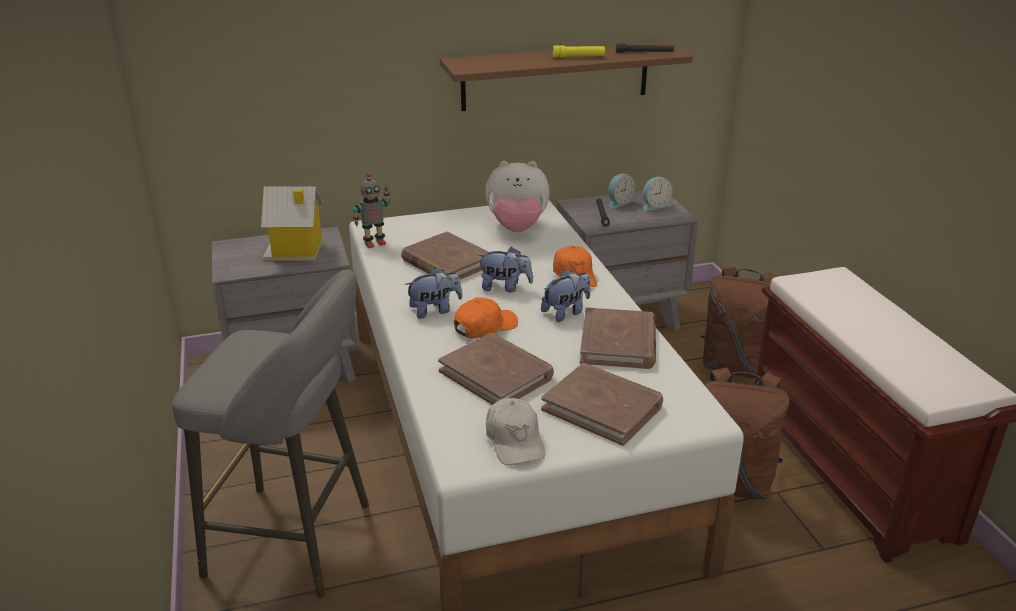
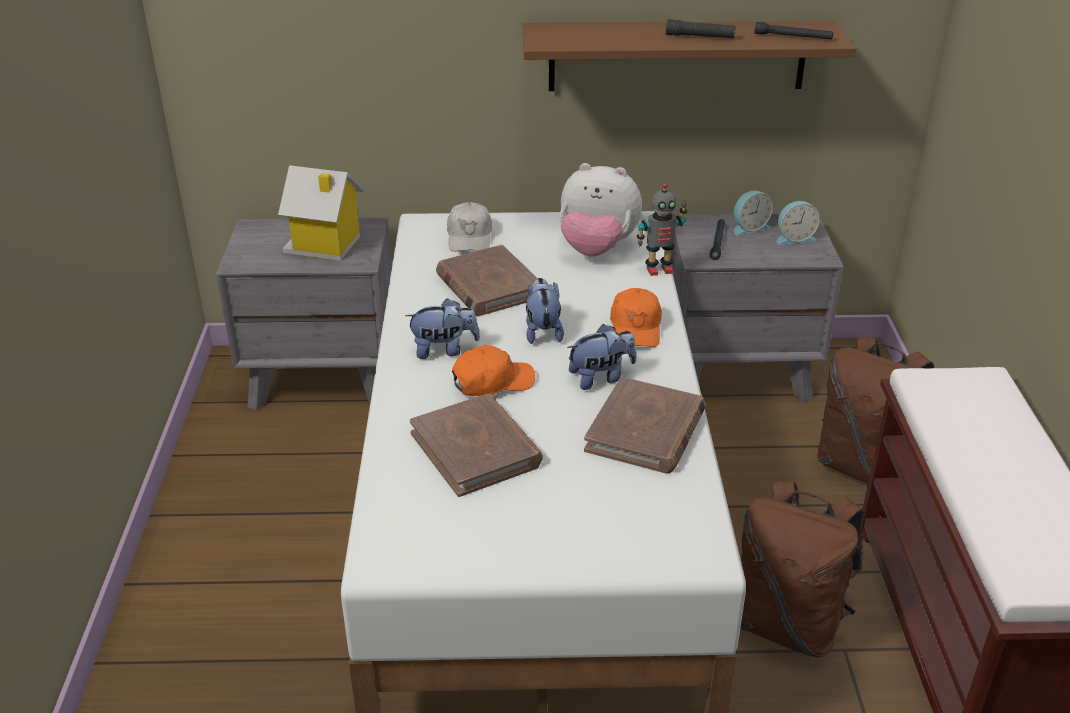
camera: 15 degrees right, 5 degrees up
grey stool [172,270,369,598] -> none
toy robot [353,173,390,248] -> toy robot moved to [637,183,687,276]
plush toy [477,247,533,293] -> plush toy turned 120 degrees counterclockwise [526,278,564,344]
white cap [486,398,545,465] -> white cap moved to [447,202,492,252]
brown book [541,363,663,446] -> none
yellow flashlight [553,45,605,58] -> black flashlight [666,19,735,38]

